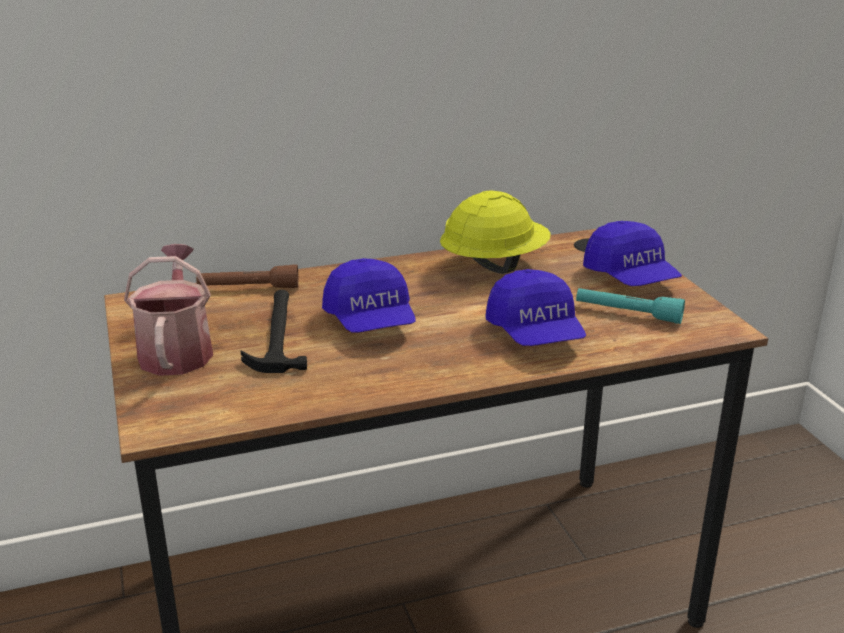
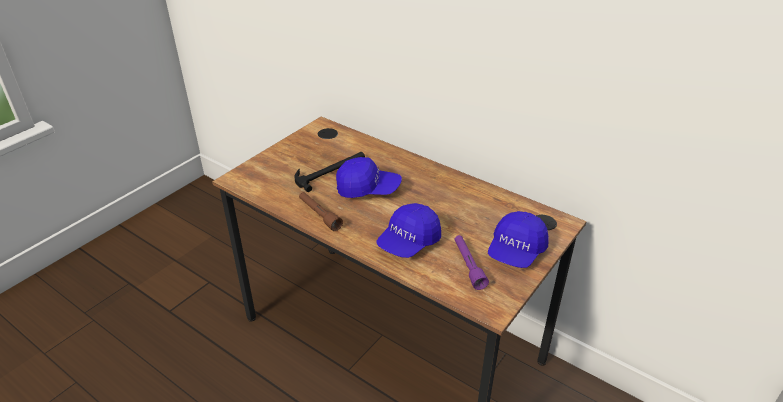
camera: 55 degrees right, 10 degrees up
watering can [124,244,213,376] -> none
brown flashlight [196,265,299,288] -> brown flashlight moved to [299,192,343,231]
blue cap [322,258,416,332] -> blue cap turned 120 degrees counterclockwise [336,157,402,198]
yellow hard hat [440,191,551,274] -> none
turquoise flashlight [576,288,685,324] -> purple flashlight [455,235,489,290]

